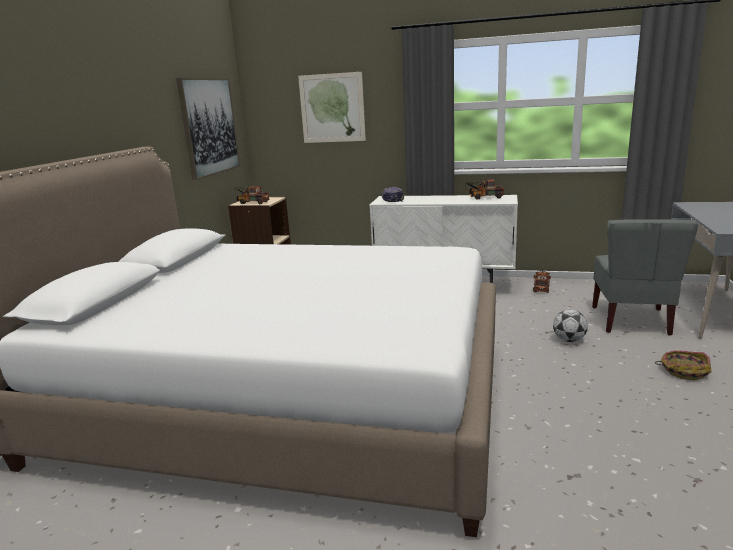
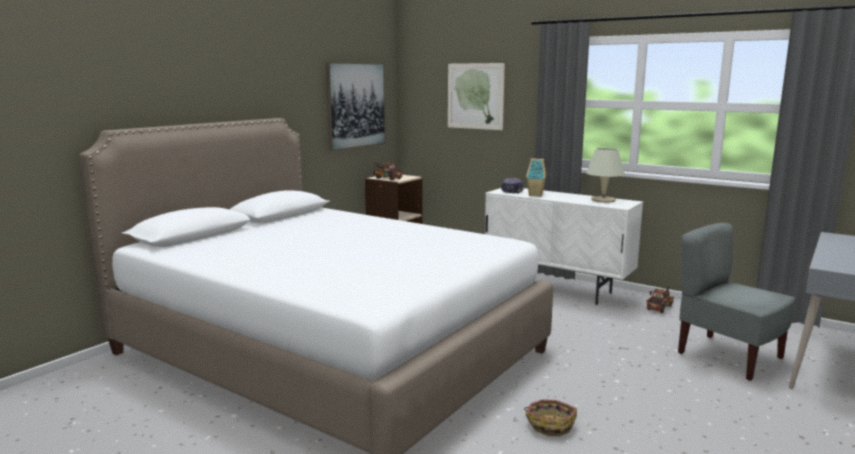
camera: 20 degrees right, 5 degrees down
toy truck [464,179,504,200] -> beige table lamp [586,148,625,203]
football [553,310,588,342] -> none
grey chair [592,219,699,336] -> grey chair turned 105 degrees clockwise [678,223,795,381]
basket [655,350,712,380] -> basket moved to [524,399,577,436]
none -> toy house [526,158,547,197]

